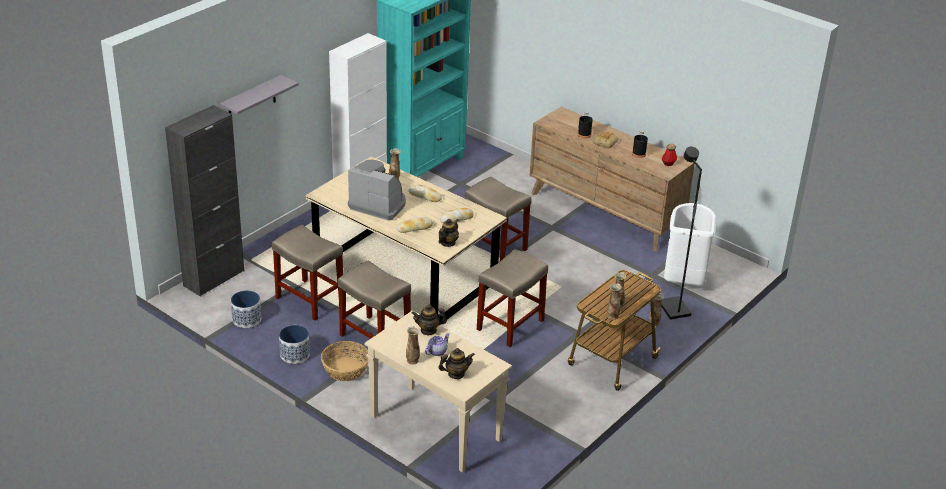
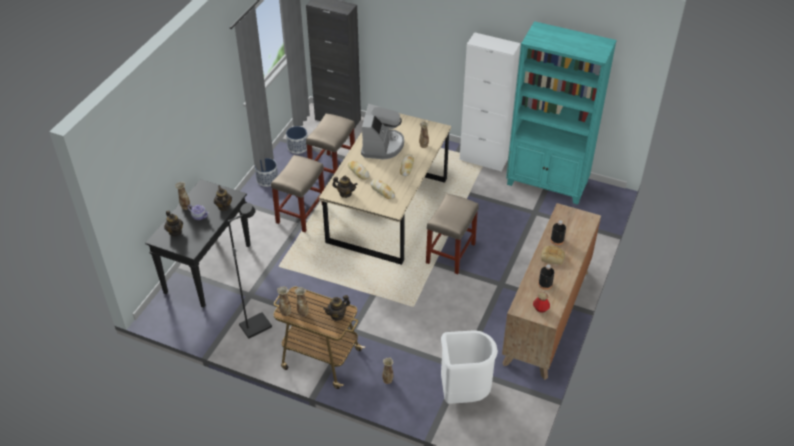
camera: 75 degrees right, 10 degrees up
grey shelf [220,75,299,115] -> none
basket [321,341,368,381] -> none
beige console table [364,310,512,473] -> black console table [145,179,251,308]
beige stool [477,249,548,347] -> none
black floor lamp [661,147,702,320] -> black floor lamp moved to [228,203,272,339]
none -> teapot [323,295,350,321]

